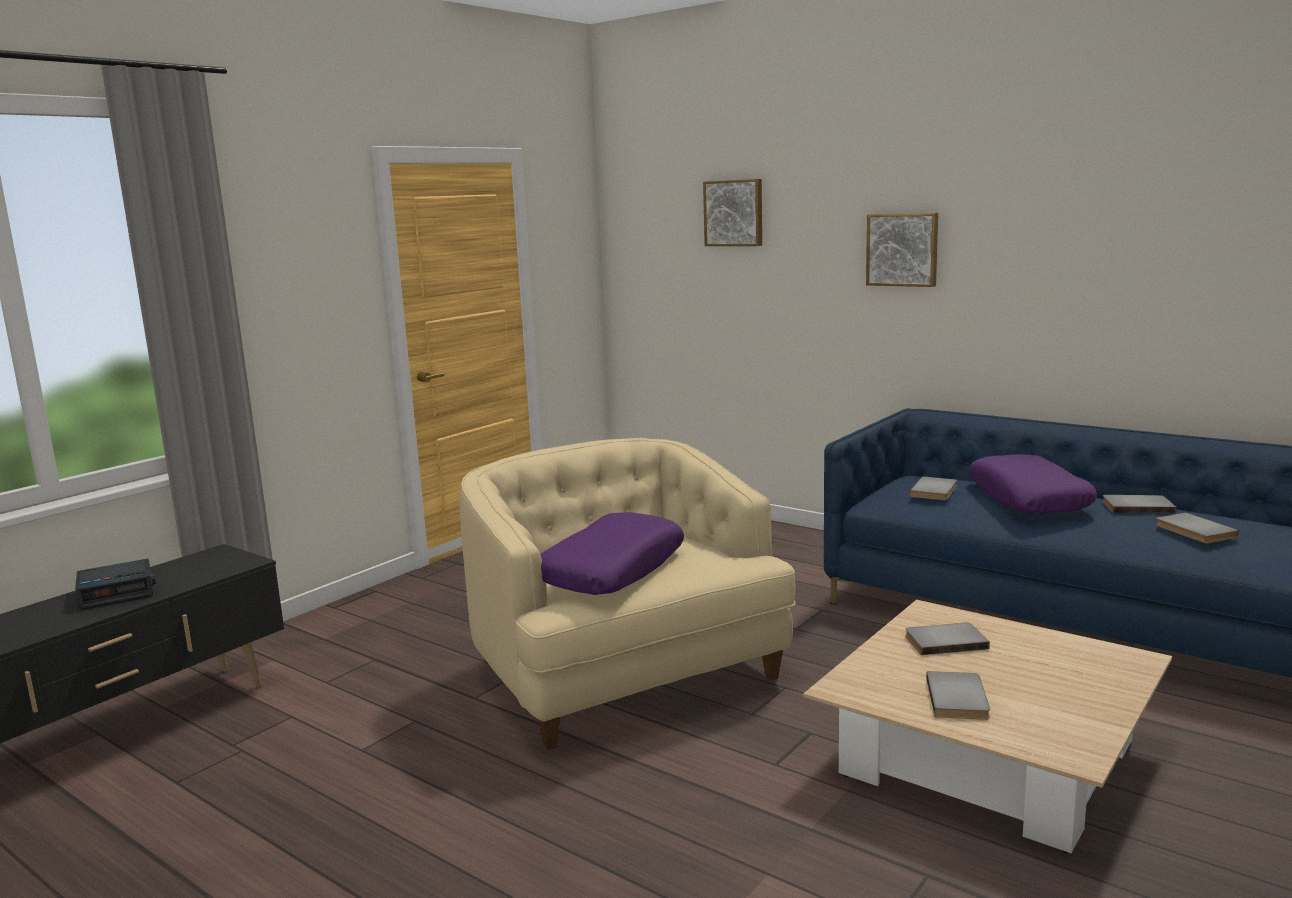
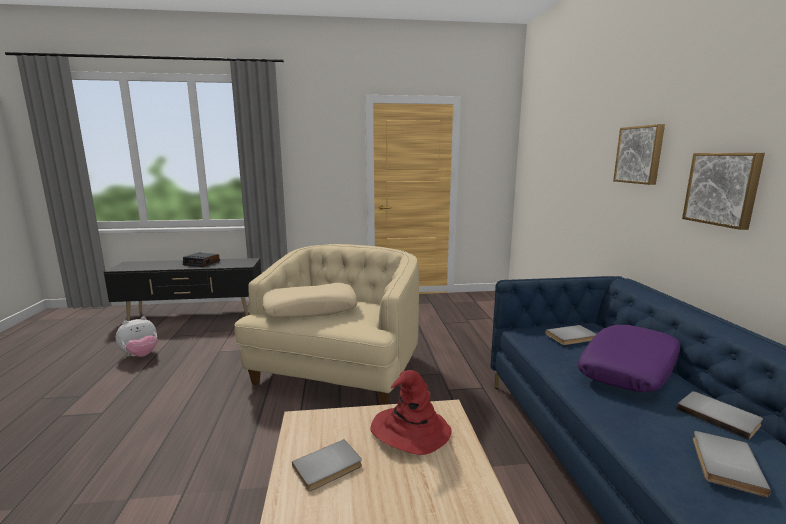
camera: 45 degrees right, 0 degrees up
purple pillow [540,512,684,595] -> beige pillow [262,283,358,318]
picture [703,179,762,246] -> picture moved to [682,153,765,230]
grey book [905,623,990,655] -> red hat [371,370,452,455]
none -> plush toy [116,317,157,357]

